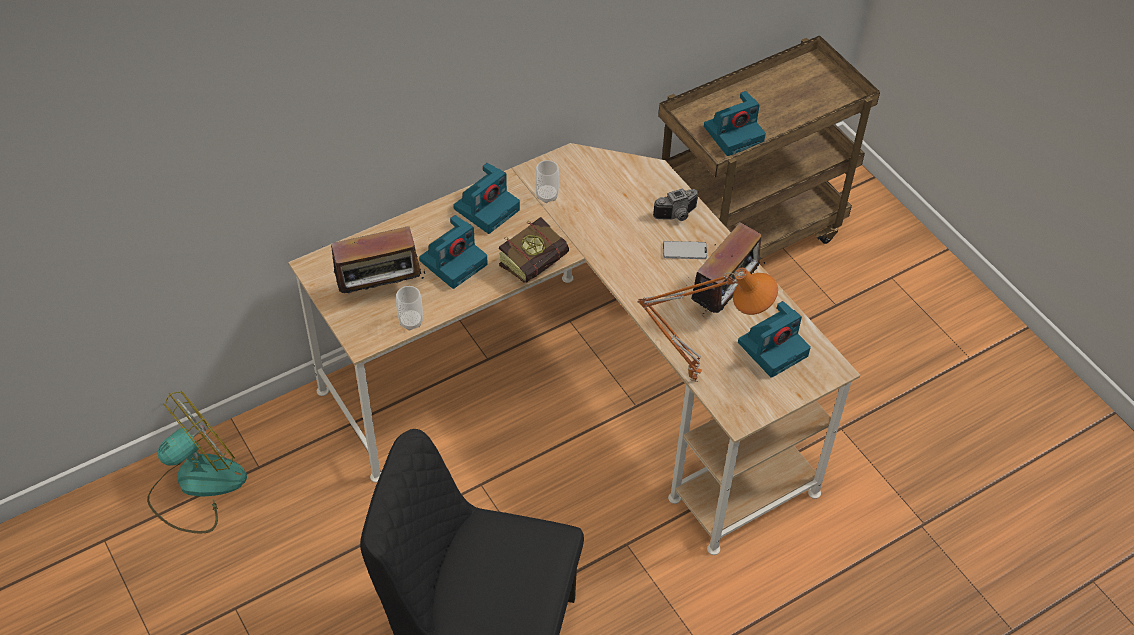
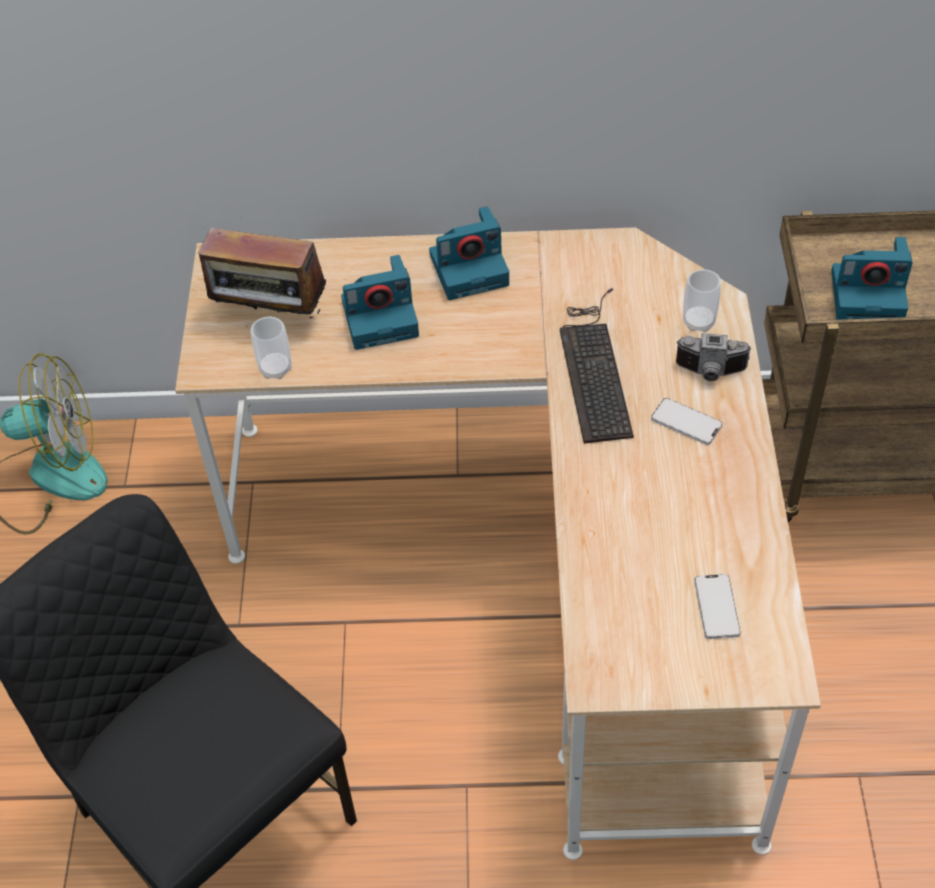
camera: 35 degrees right, 0 degrees up
book [499,217,569,283] -> none
cup [535,160,559,203] -> cup moved to [683,269,721,332]
orange table lamp [638,268,778,382] -> none
radio [691,222,765,314] -> none
camera [738,301,811,378] -> phone [694,574,741,639]
none -> keyboard [560,288,634,444]

